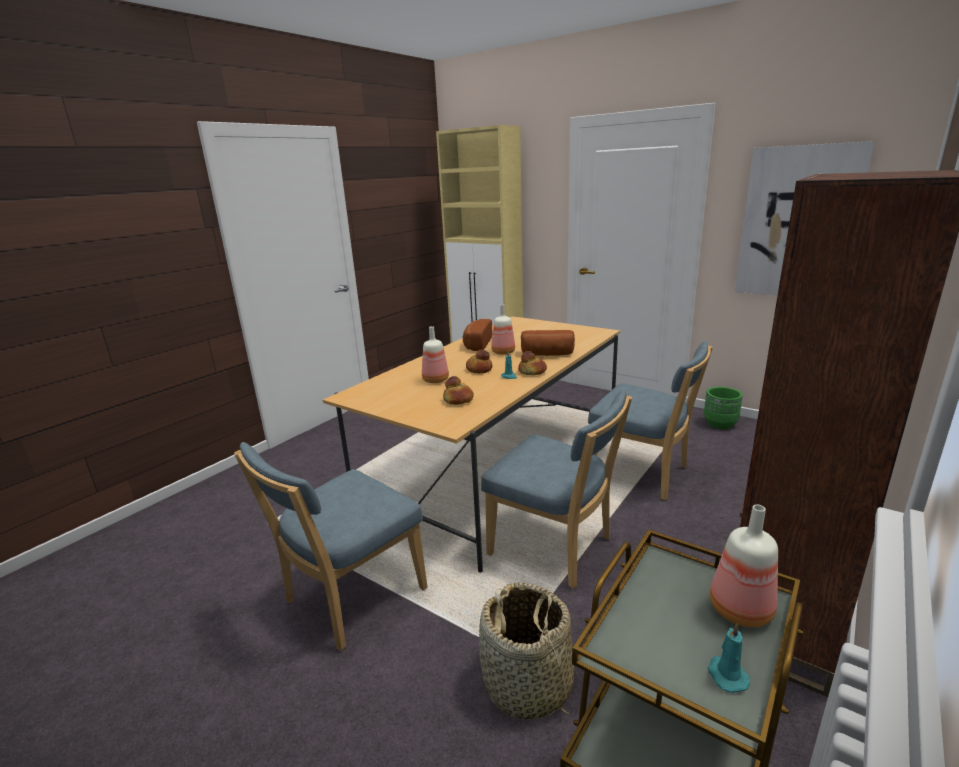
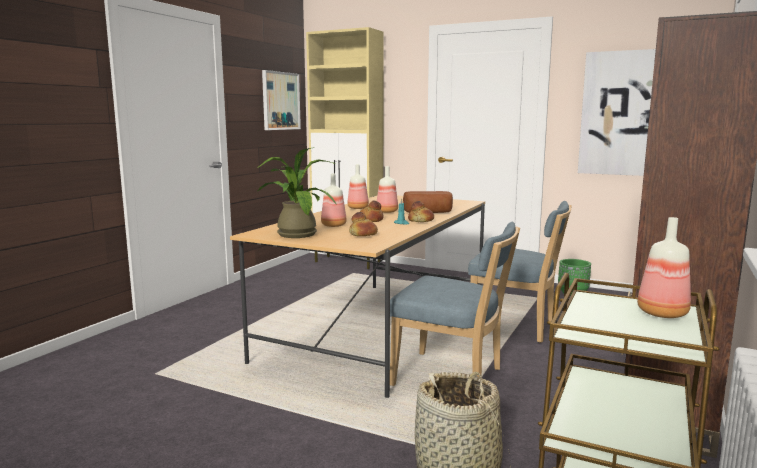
camera: 10 degrees left, 10 degrees down
blue chair [234,442,427,651] -> none
bread [463,319,492,351] -> bottle [347,164,369,209]
turquoise candle [708,623,750,693] -> none
none -> potted plant [257,147,337,238]
none -> picture [262,70,301,130]

